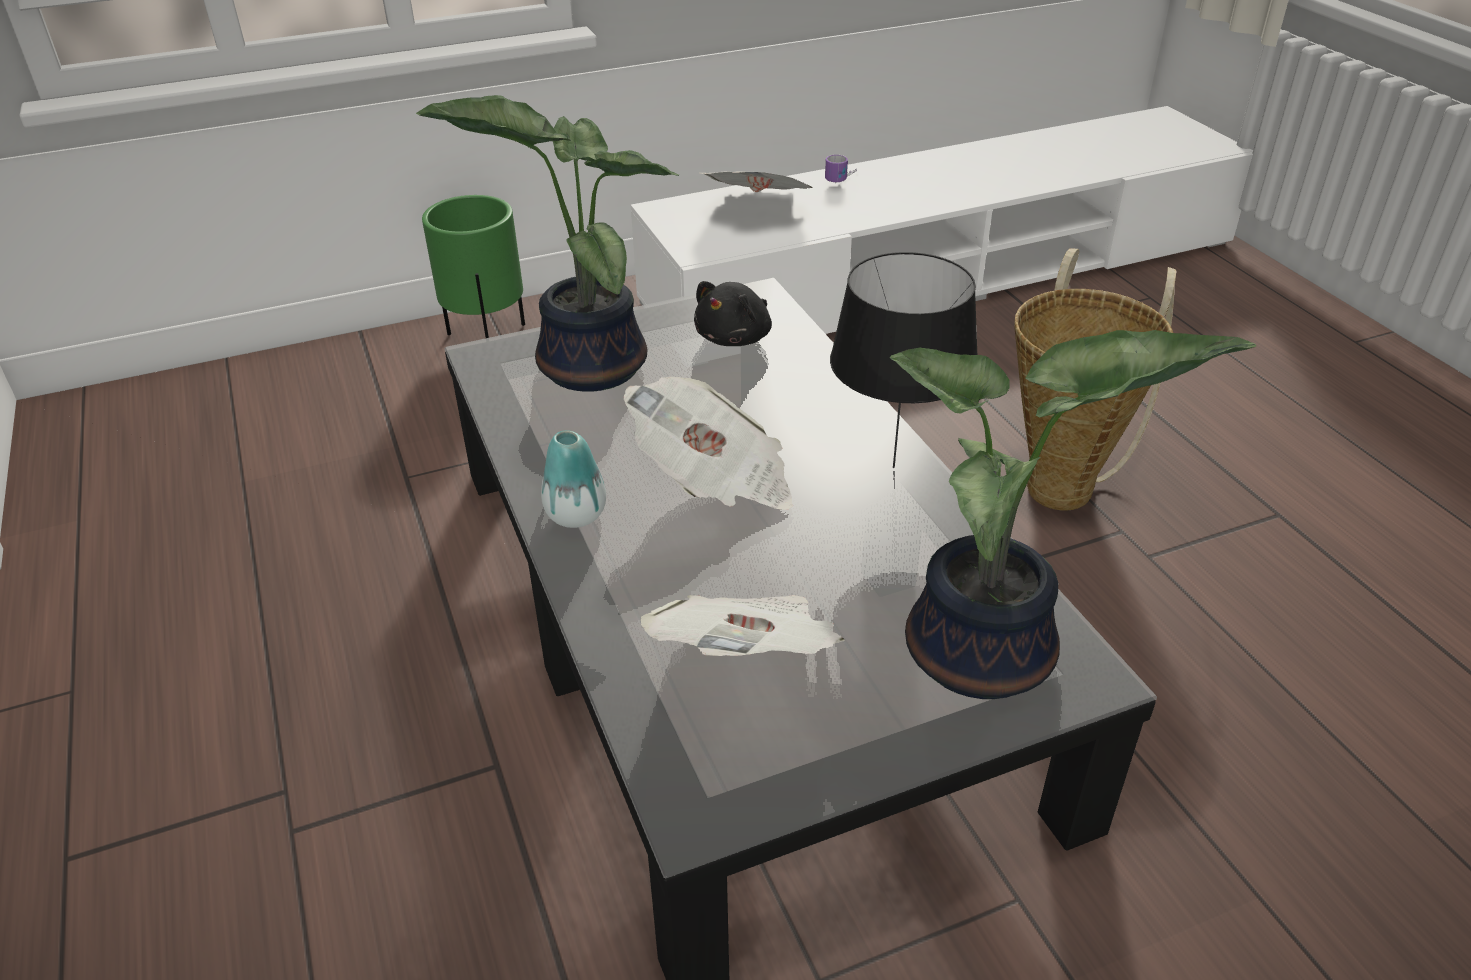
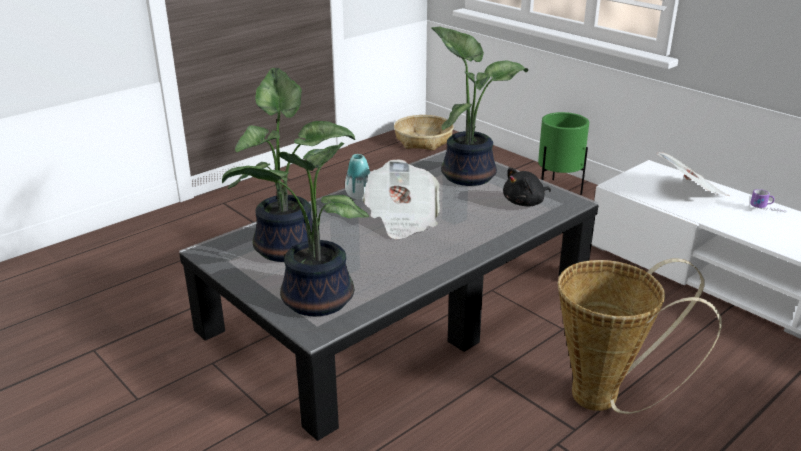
camera: 70 degrees right, 10 degrees down
newspaper [640,595,844,656] -> potted plant [228,68,355,262]
black plush toy [694,281,772,346] -> black plush toy turned 45 degrees counterclockwise [503,167,551,206]
black table lamp [830,252,977,468] -> none
none -> basket [394,115,454,151]

